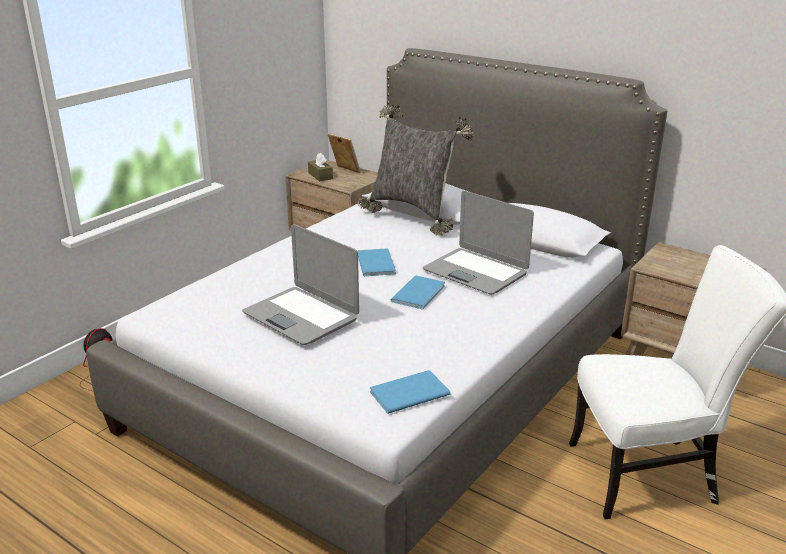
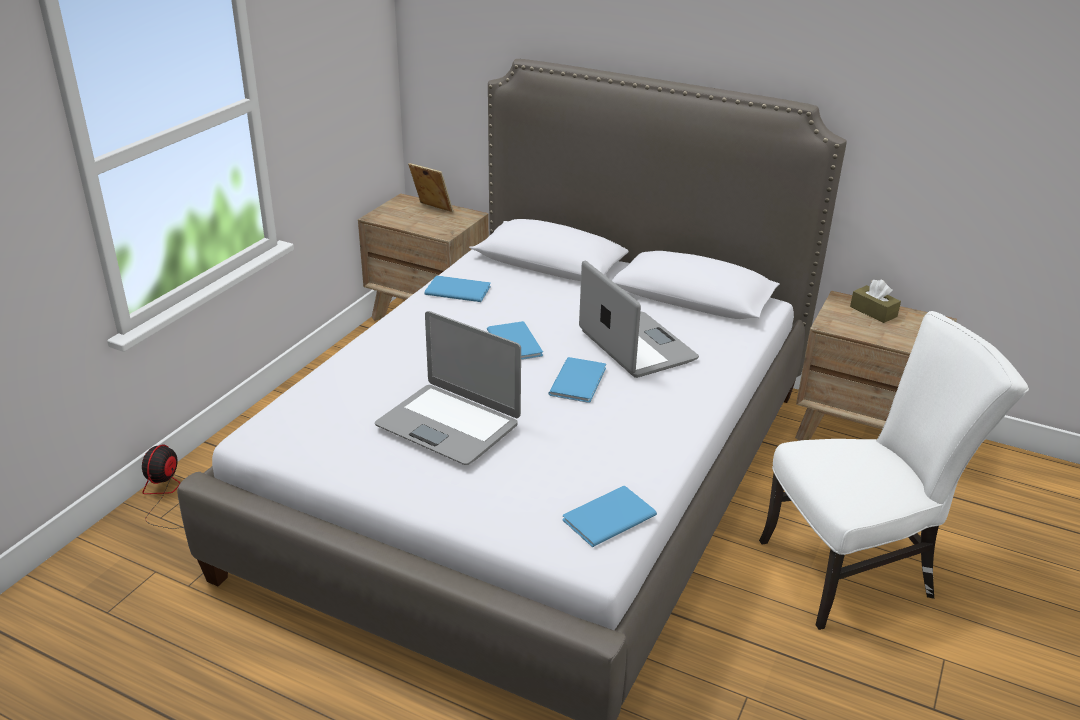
camera: 10 degrees left, 5 degrees up
brown tissue box [308,153,333,182] -> brown tissue box moved to [850,279,901,323]
pillow [358,104,473,236] -> none
laptop [423,191,534,295] -> laptop turned 150 degrees counterclockwise [579,260,699,378]
none -> blue book [424,275,491,302]

